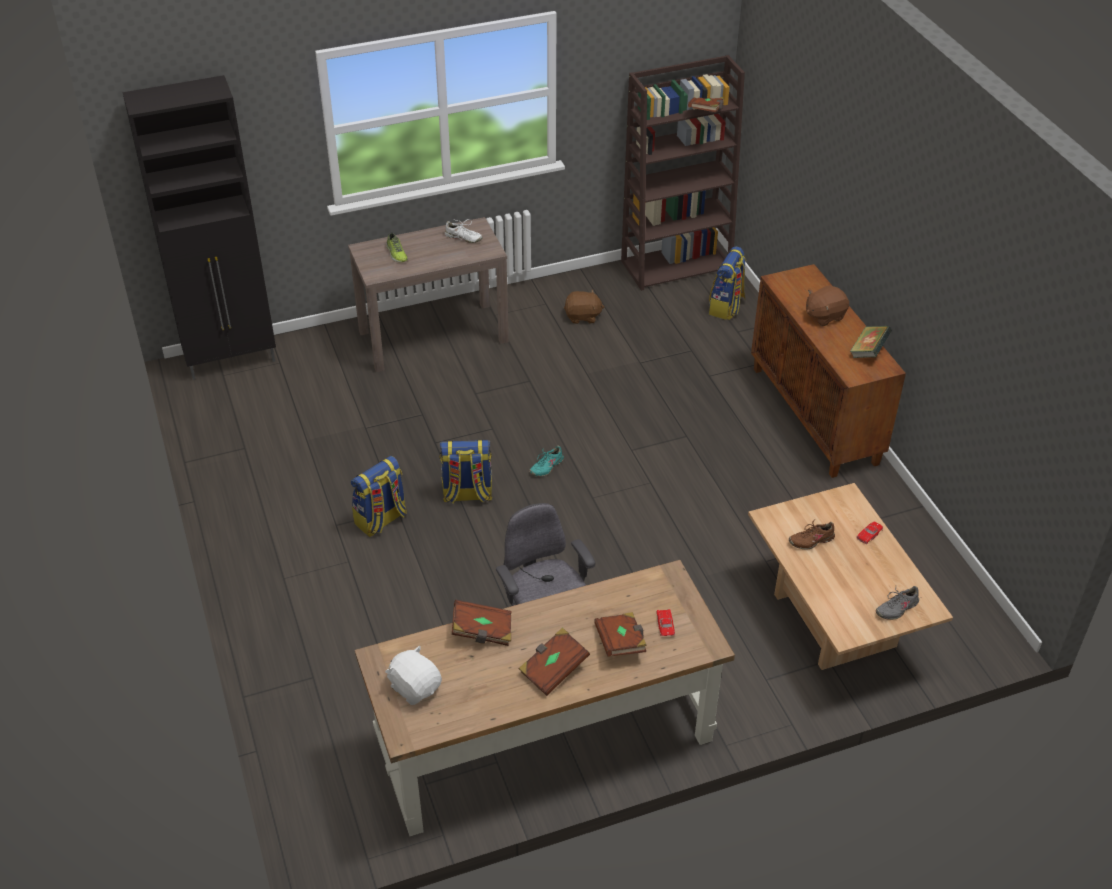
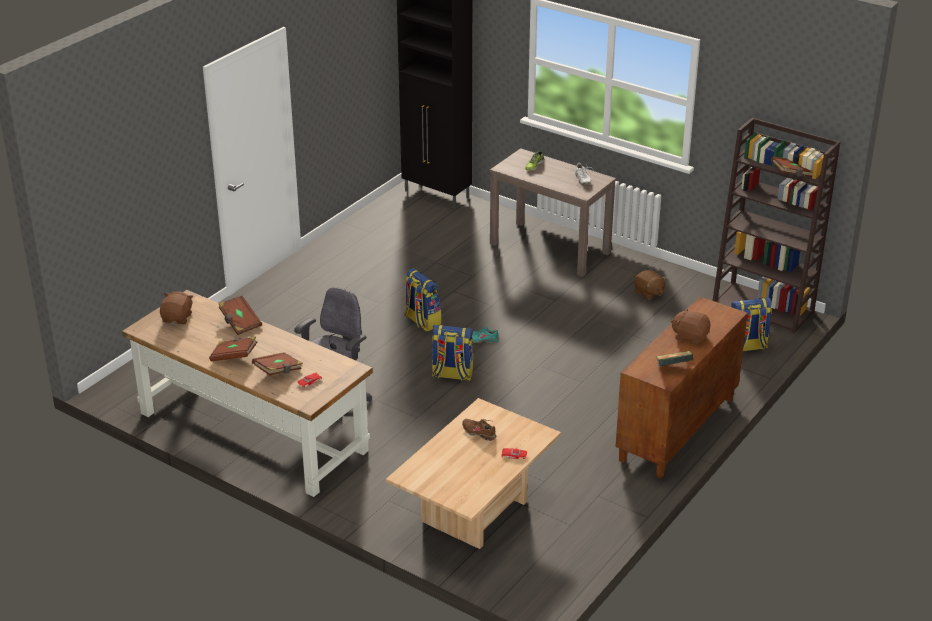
camera: 55 degrees right, 10 degrees down
backpack [351,456,407,537] -> backpack moved to [432,325,473,381]
white plush toy [385,646,442,705] -> brown plush toy [160,291,193,324]
grey shoe [876,586,921,620] -> none

